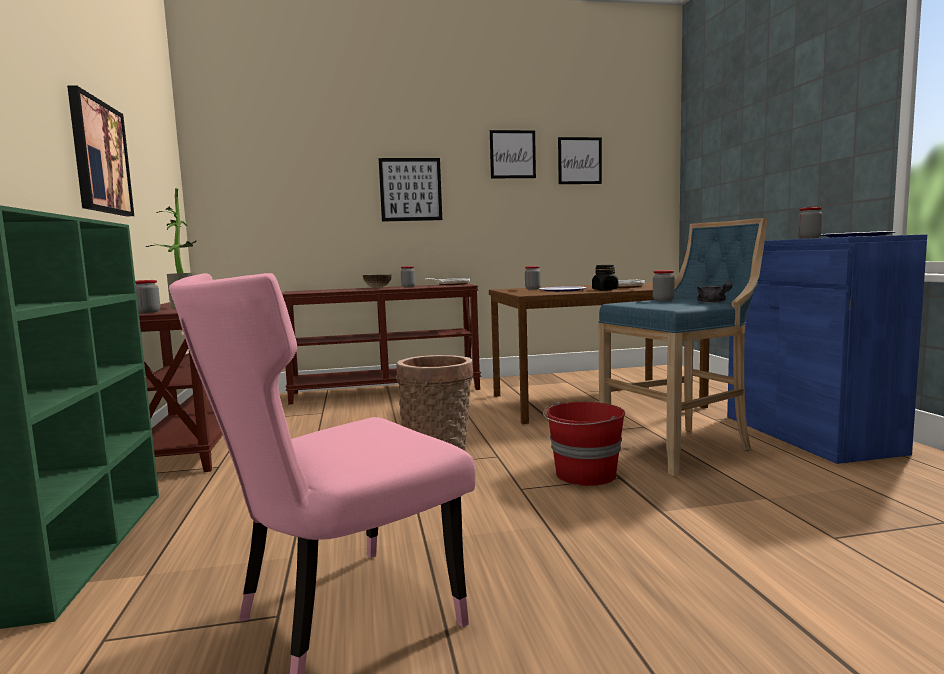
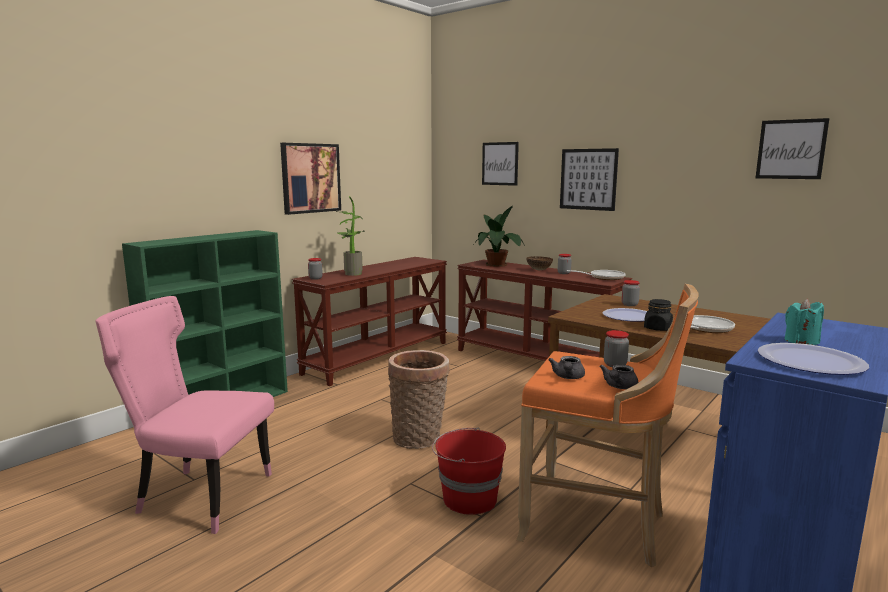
camera: 50 degrees right, 5 degrees up
picture [490,130,536,178] -> picture moved to [482,142,519,186]
blue stool [598,218,768,476] -> orange stool [516,284,699,568]
jar [798,207,823,239] -> turquoise candle [785,299,824,345]
none -> potted plant [474,206,525,267]
none -> grey teapot [548,356,585,379]

